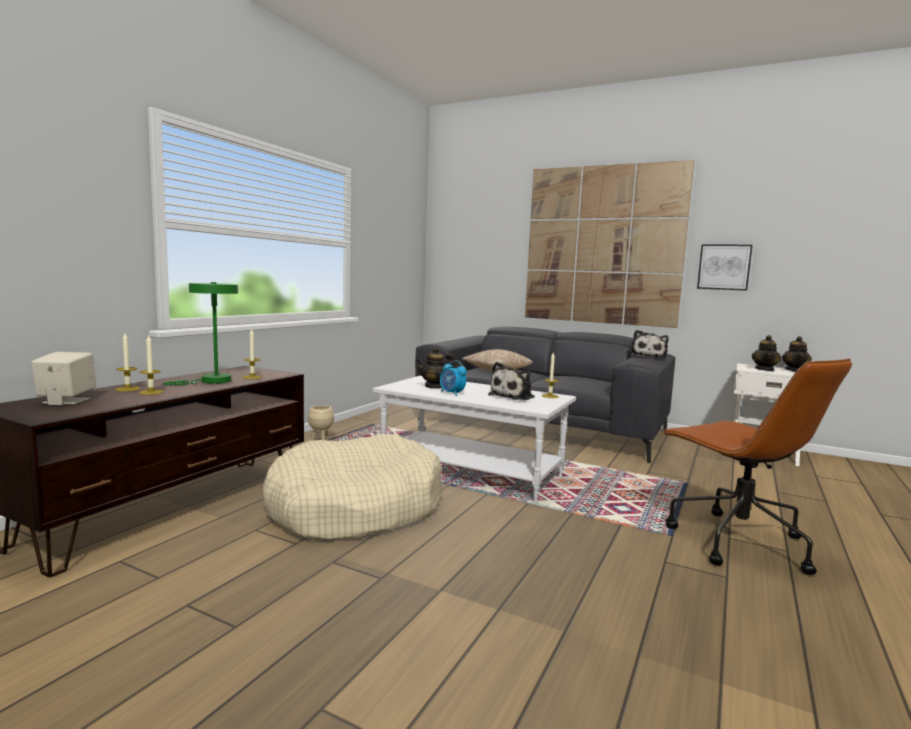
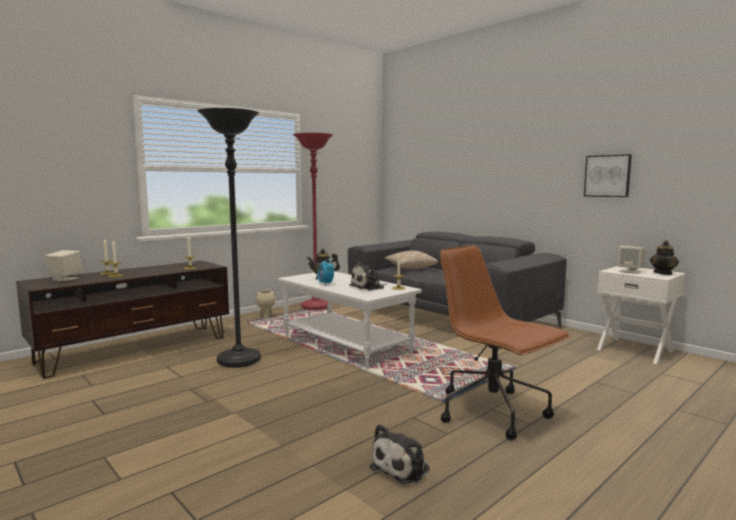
camera: 20 degrees right, 0 degrees up
green table lamp [163,282,238,385] -> none
beige dog bed [262,434,443,540] -> black floor lamp [198,108,261,368]
picture [525,160,694,328] -> none
plush toy [631,330,669,358] -> plush toy moved to [370,424,430,485]
brown office chair [662,358,852,575] -> brown office chair turned 150 degrees clockwise [440,246,570,440]
teapot [752,335,781,371] -> beige speaker [617,246,646,274]
none -> red floor lamp [293,133,333,310]

